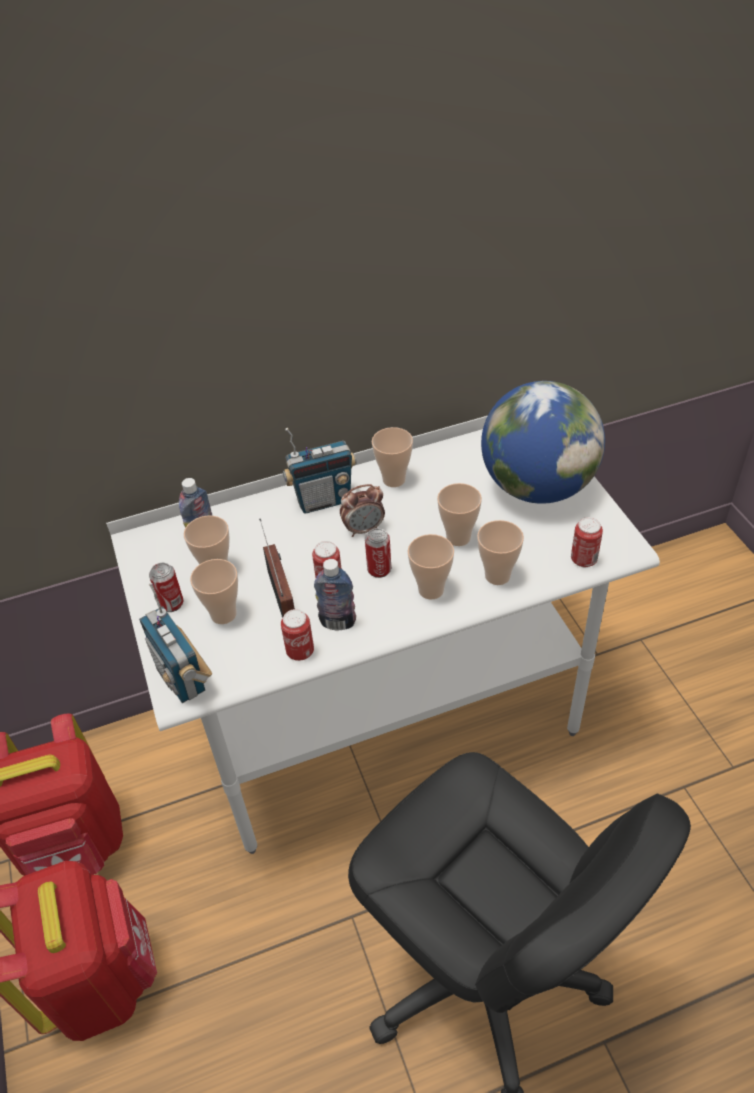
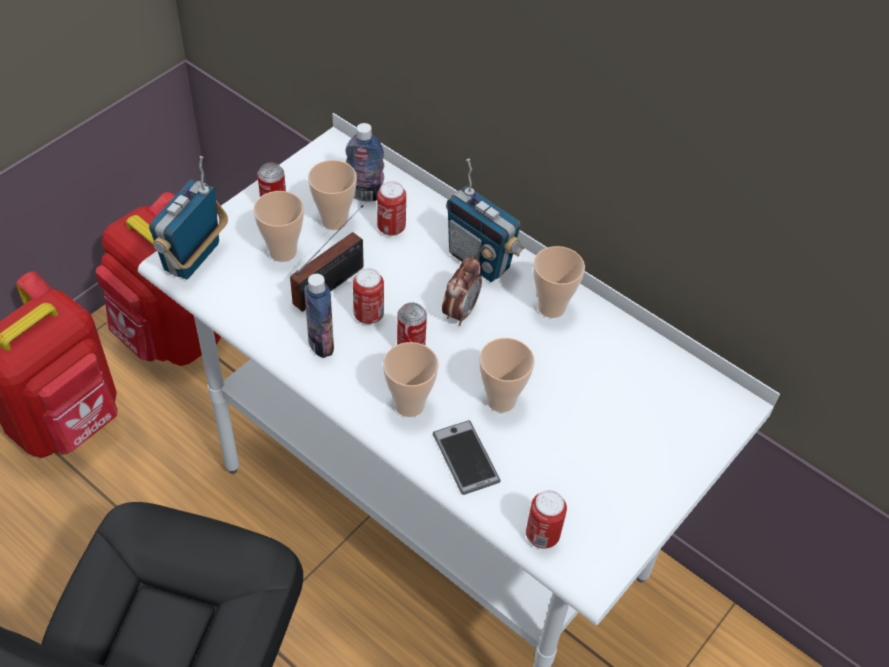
camera: 55 degrees right, 5 degrees up
can [281,609,314,661] -> can moved to [377,181,406,236]
alarm clock [340,484,385,537] -> alarm clock turned 105 degrees counterclockwise [442,256,482,326]
cup [477,520,524,585] -> phone [433,420,500,495]
globe [481,381,605,504] -> none

